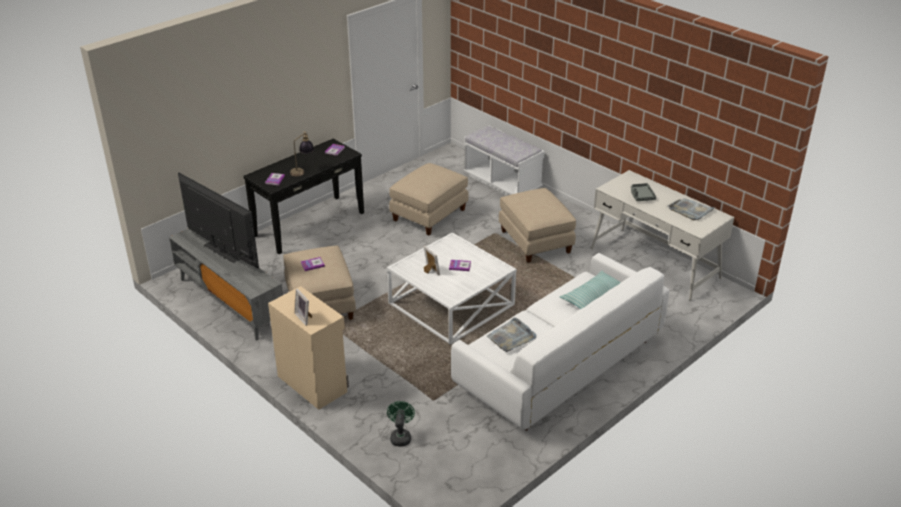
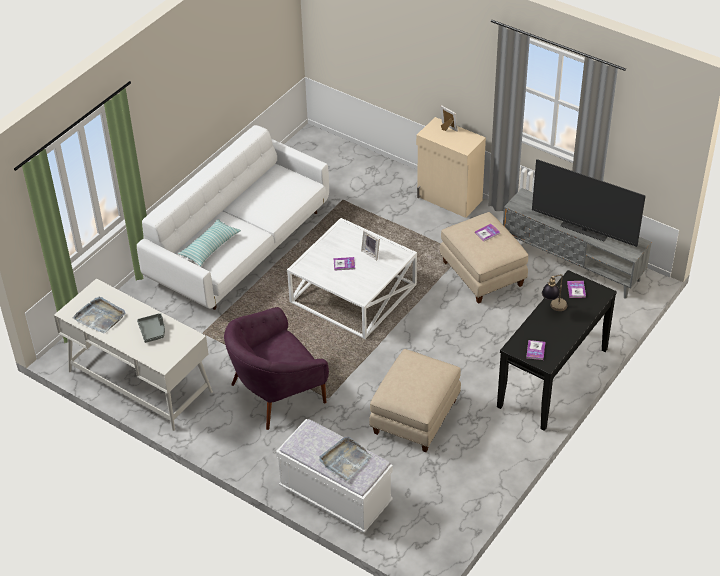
camera: 170 degrees right, 10 degrees up
green fan [387,401,415,447] -> none
grey tray [487,317,536,352] -> grey tray moved to [320,437,372,481]
beige ottoman [499,188,576,263] -> purple armchair [224,307,329,430]

